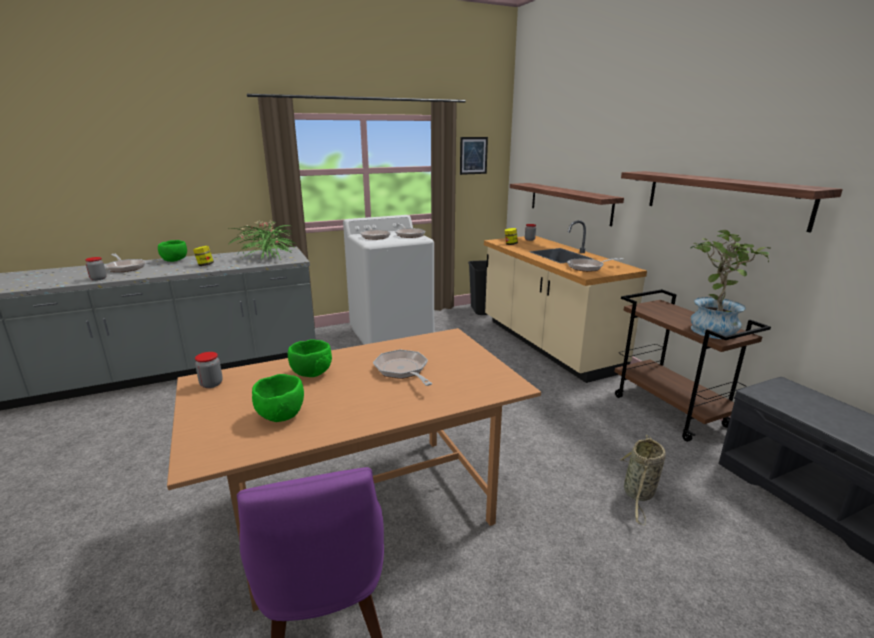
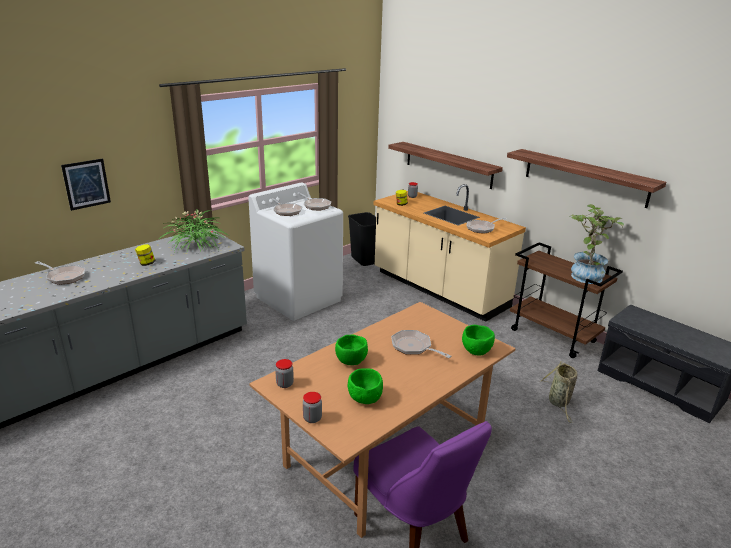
camera: 20 degrees left, 5 degrees up
jar [85,257,106,281] -> jar moved to [303,392,322,423]
green bowl [158,240,187,262] -> green bowl moved to [462,325,495,356]
picture [460,137,488,175] -> picture moved to [61,158,111,211]

